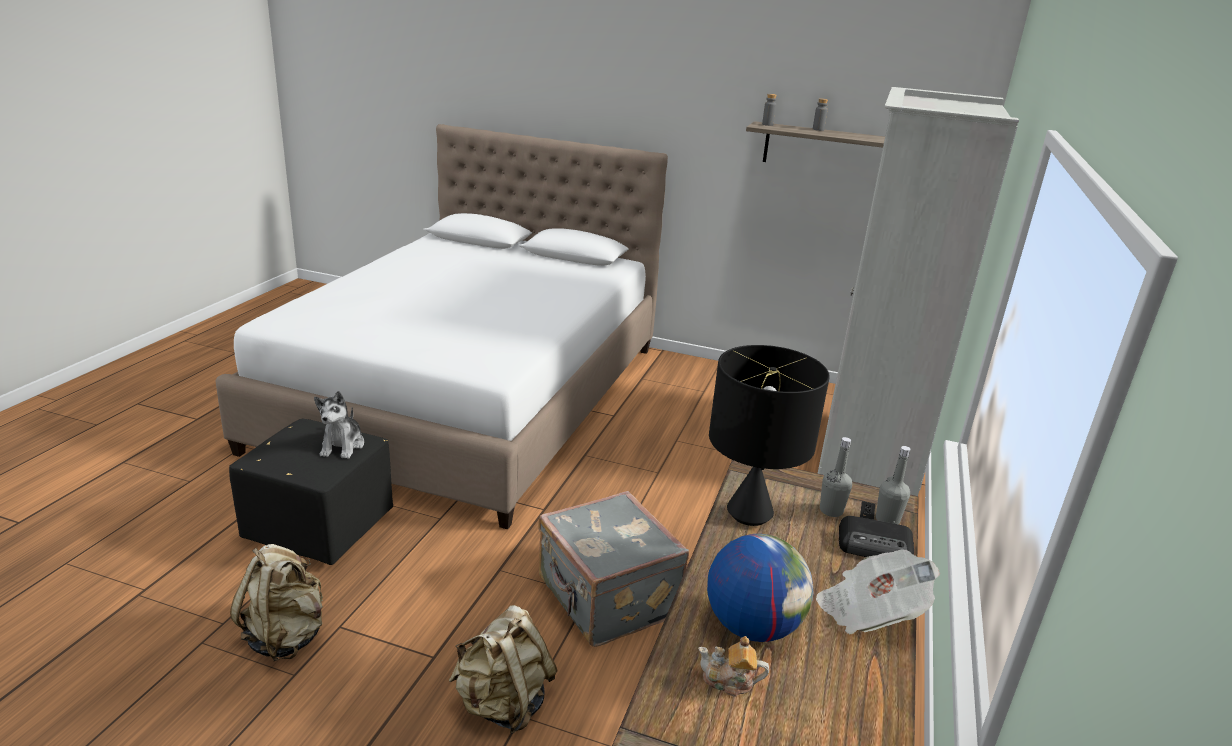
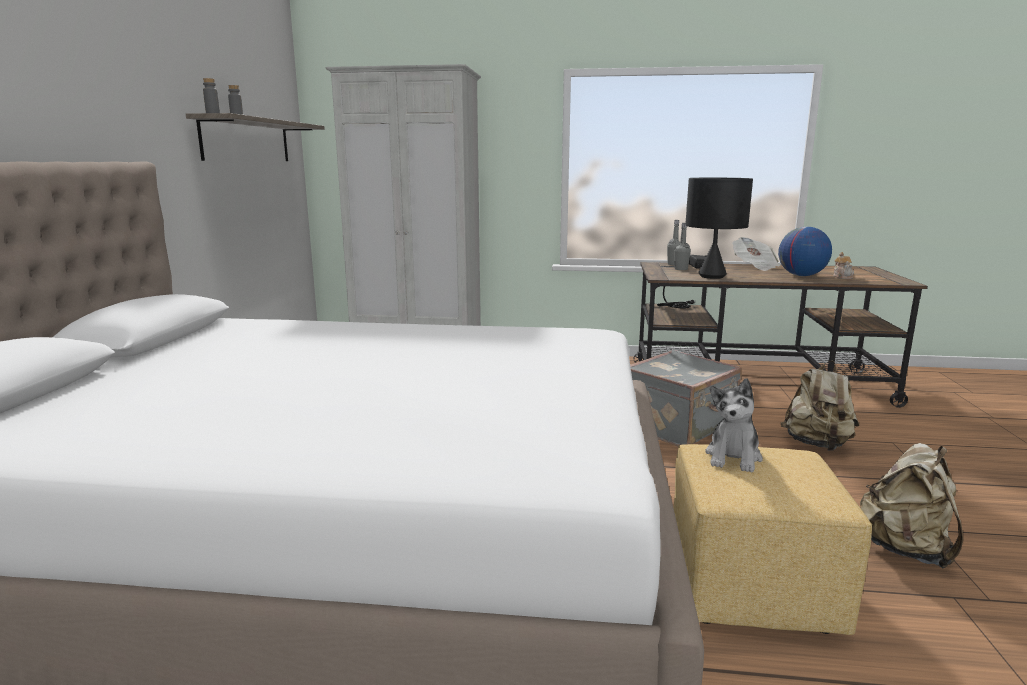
camera: 100 degrees left, 10 degrees down
black ottoman [229,419,393,565] -> yellow ottoman [674,444,872,635]
plush toy [314,391,364,459] -> plush toy turned 120 degrees clockwise [705,378,763,473]

